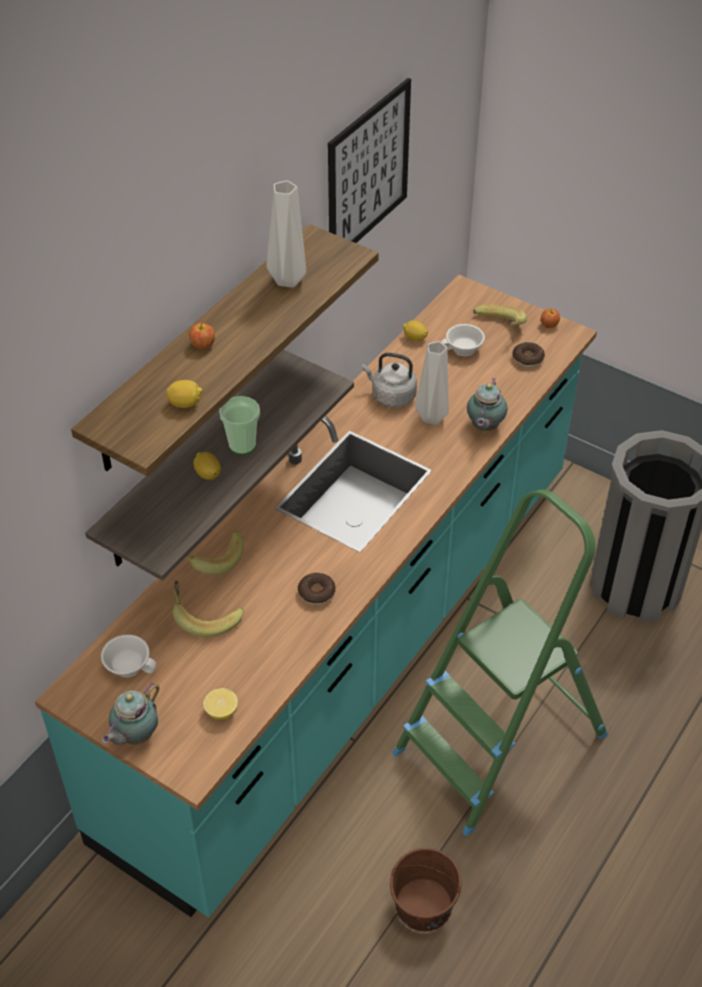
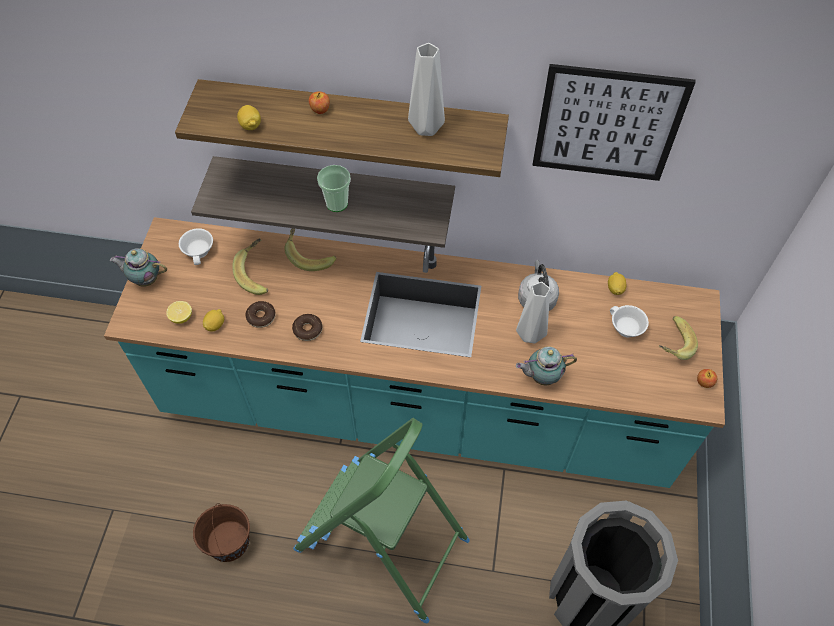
camera: 65 degrees right, 10 degrees up
lemon [193,452,221,480] -> lemon moved to [203,309,224,332]
donut [512,342,545,368] -> donut moved to [245,301,276,328]

